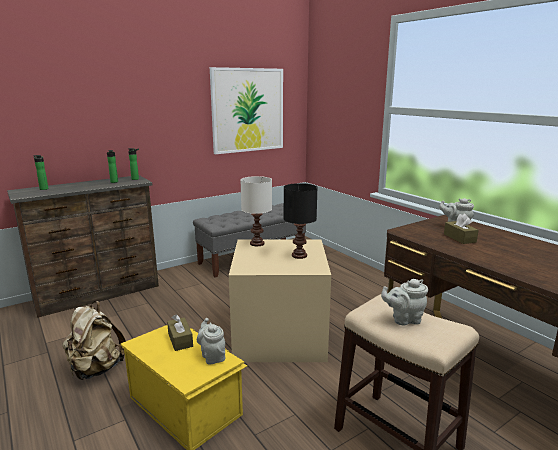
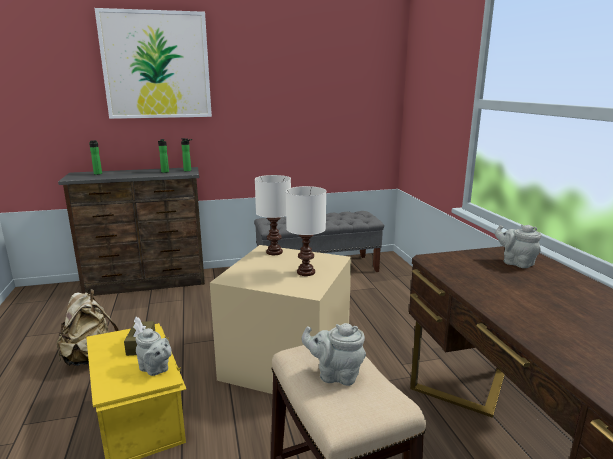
camera: 20 degrees right, 0 degrees up
grey teapot [197,318,225,364] -> grey teapot turned 135 degrees clockwise [136,327,172,376]
picture [210,67,283,154] -> picture moved to [94,8,212,119]
black table lamp [284,183,318,259] -> white table lamp [286,186,326,276]
brown tissue box [444,214,479,244] -> none

